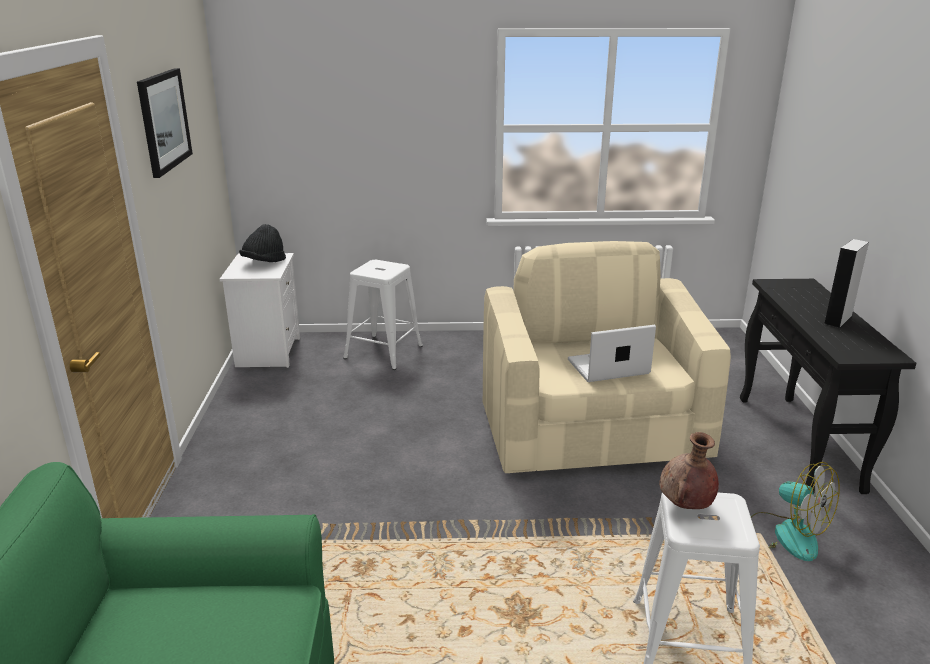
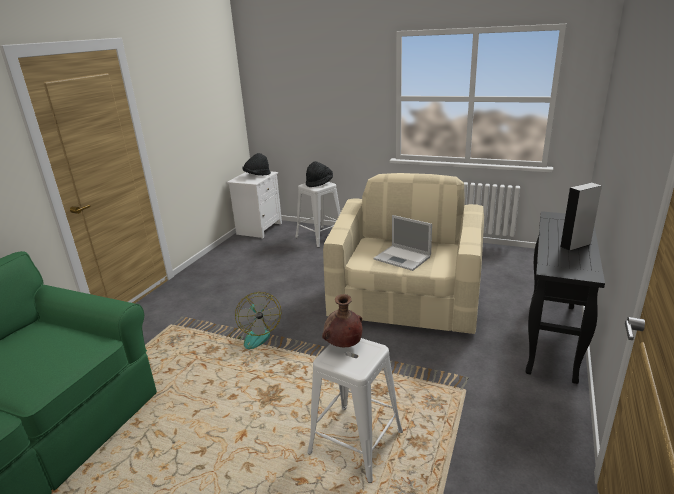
camera: 25 degrees right, 0 degrees up
picture [137,68,193,178] -> none
laptop [568,325,656,382] -> laptop turned 150 degrees counterclockwise [374,215,432,271]
fan [751,462,840,561] -> fan moved to [229,292,281,349]
none -> black hat [306,161,333,187]

